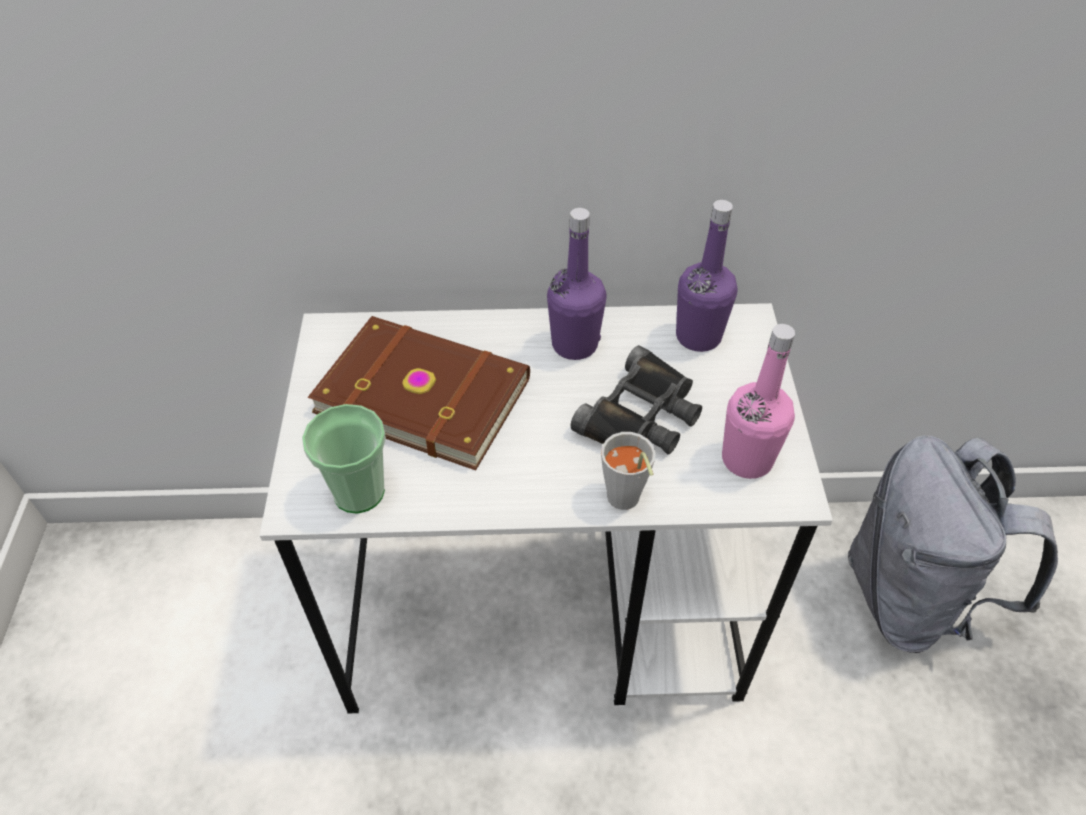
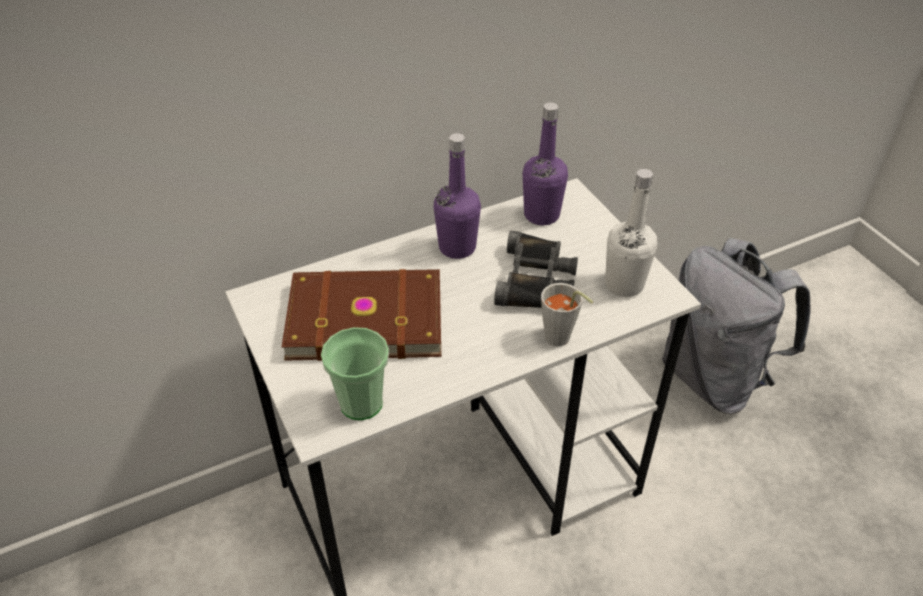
camera: 25 degrees left, 5 degrees down
pink bottle [722,324,795,479] -> white bottle [605,169,657,297]

